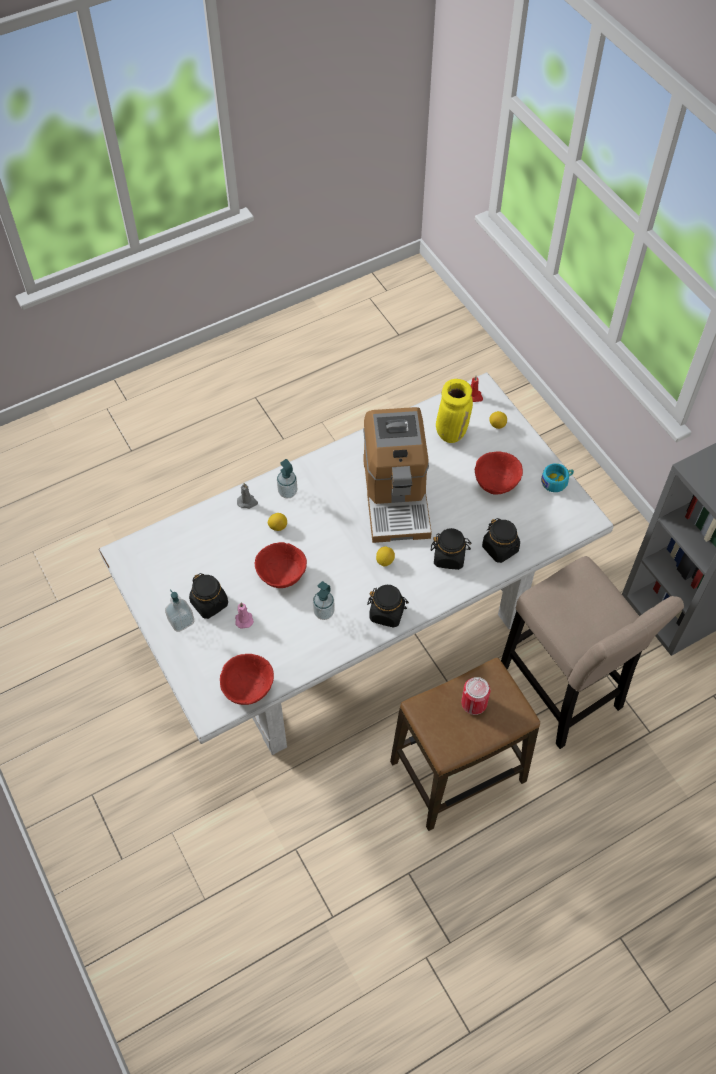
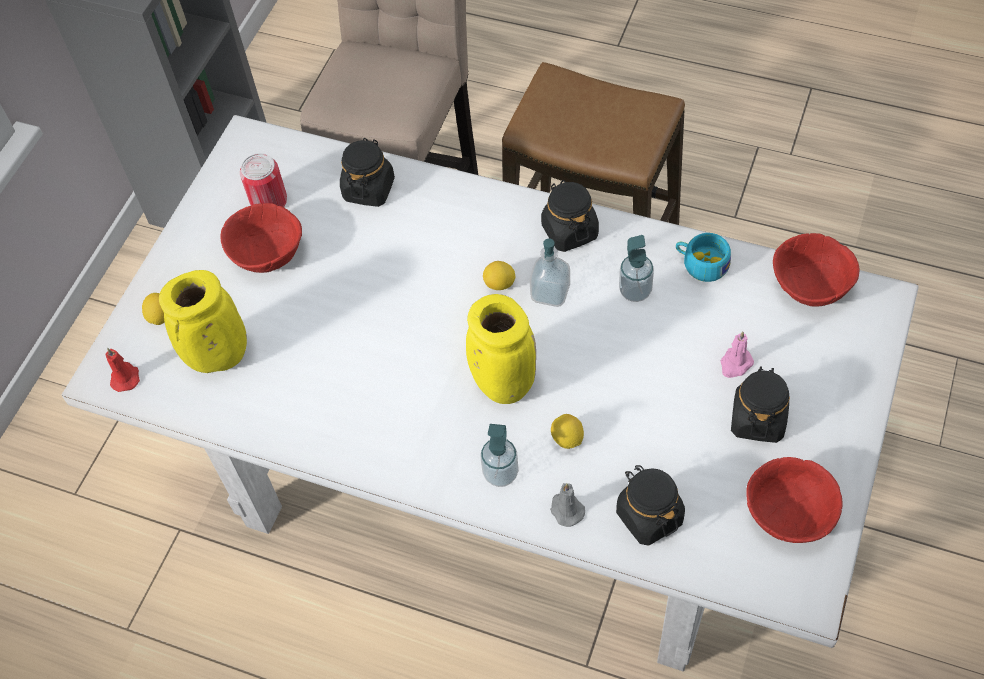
camera: 125 degrees left, 0 degrees up
soap dispenser [165,589,194,632] -> soap dispenser moved to [530,239,570,307]
red bowl [255,542,307,588] -> red bowl moved to [746,457,843,543]
coffee machine [363,407,432,543] -> none
black jar [431,528,472,570] -> black jar moved to [616,465,685,545]
can [461,677,490,715] -> can moved to [240,153,287,207]
turquoise cup [541,463,574,492] -> turquoise cup moved to [676,233,731,282]
none -> yellow vase [466,294,536,404]

